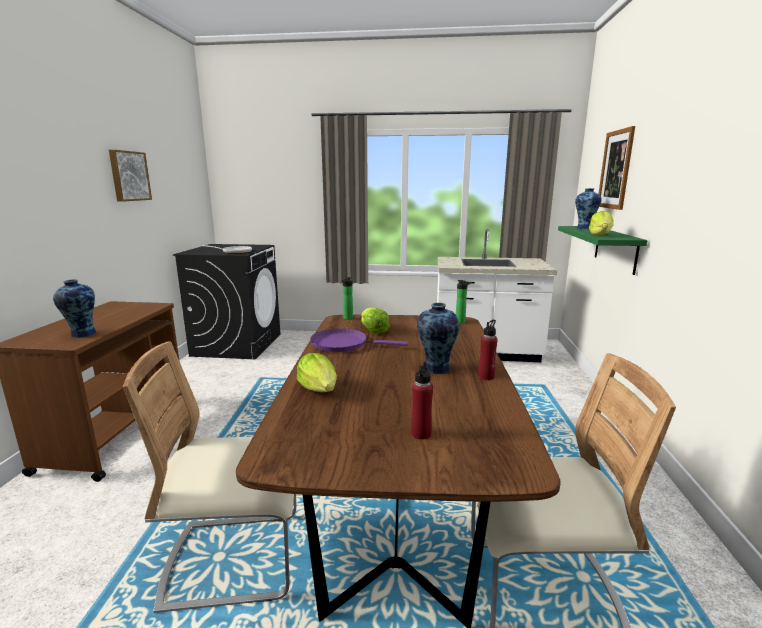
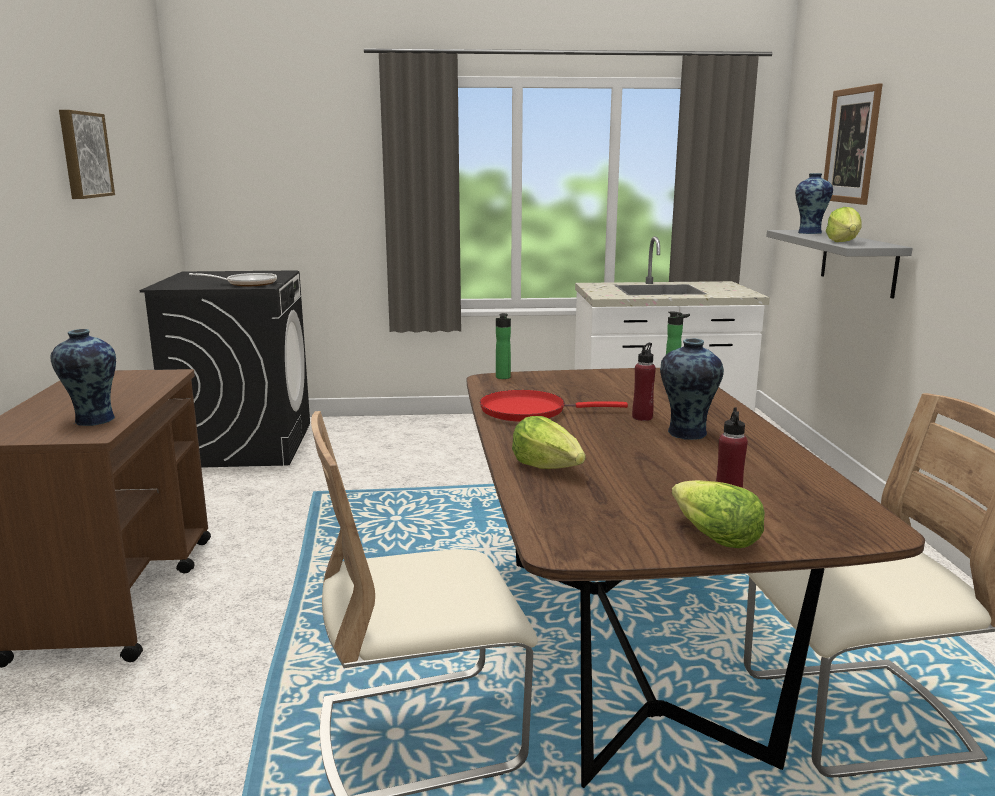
camera: 10 degrees left, 0 degrees up
purple frying pan [310,328,408,352] -> red frying pan [480,390,628,422]
lettuce [361,307,390,333] -> lettuce moved to [672,480,765,548]
red bottle [478,320,498,380] -> red bottle moved to [632,343,656,421]
green shelf [558,226,648,275] -> grey shelf [766,230,913,299]

